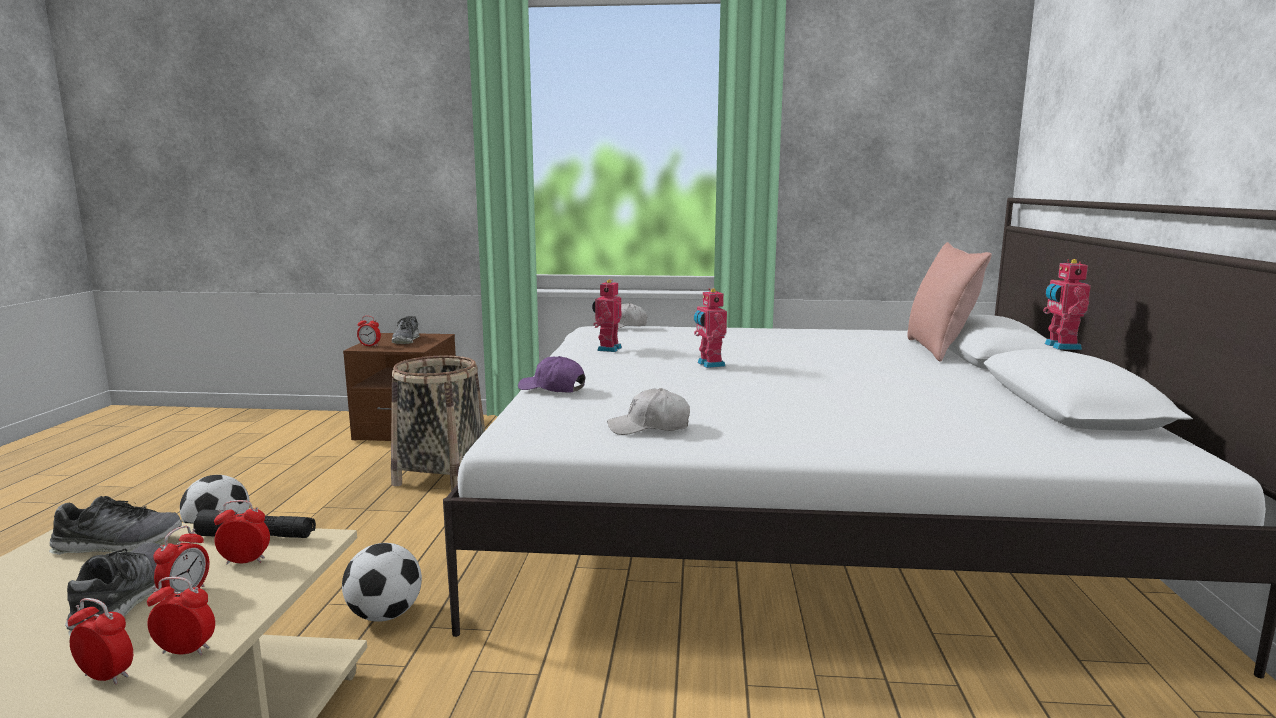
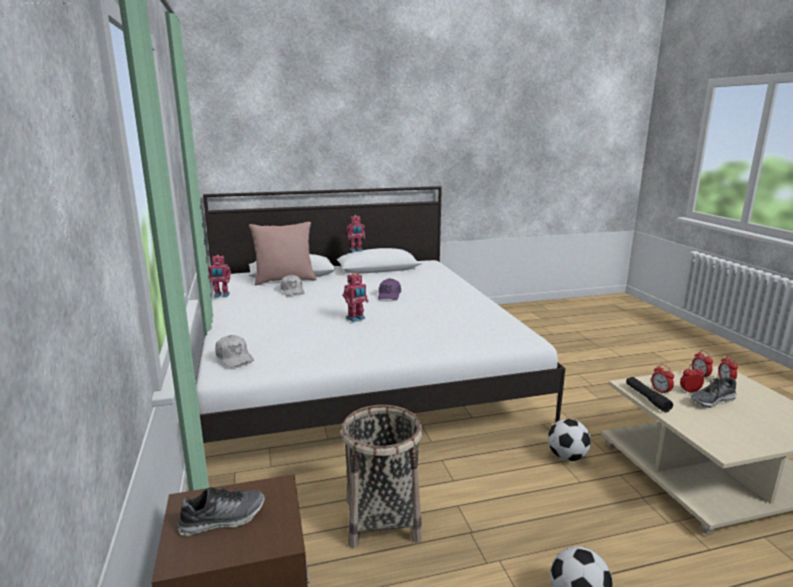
camera: 110 degrees left, 5 degrees up
shoe [49,496,182,555] -> none
alarm clock [357,316,381,347] -> none
purple cap [518,356,585,393] -> purple cap moved to [378,278,401,300]
toy robot [592,280,622,352] -> toy robot moved to [208,255,231,298]
white cap [607,388,690,435] -> white cap moved to [281,275,304,296]

